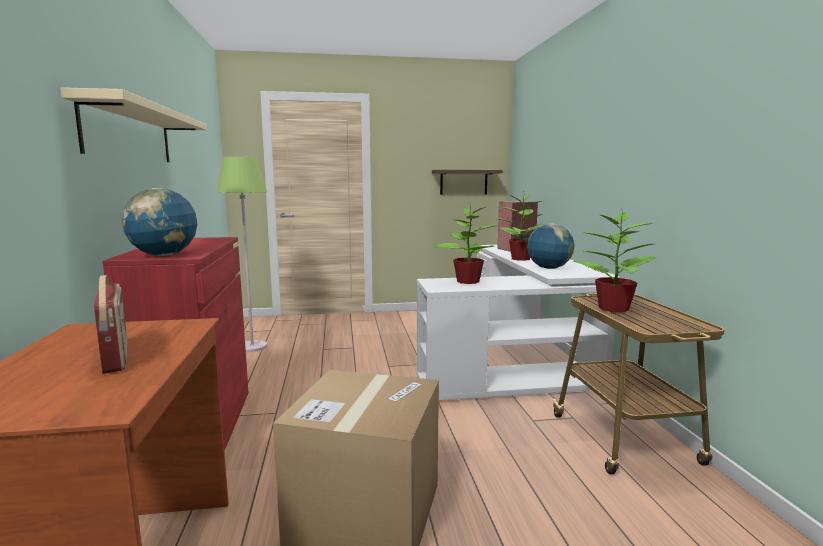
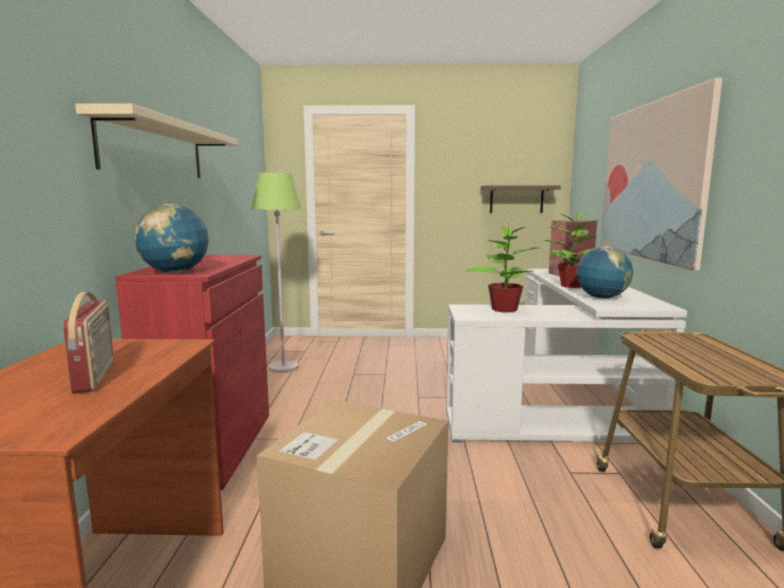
camera: 10 degrees right, 0 degrees up
potted plant [573,208,657,312] -> none
none -> picture [600,78,723,270]

